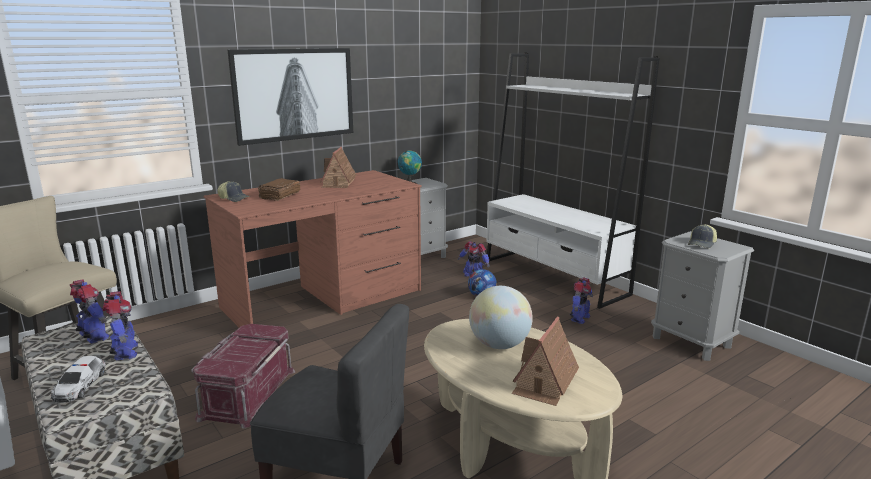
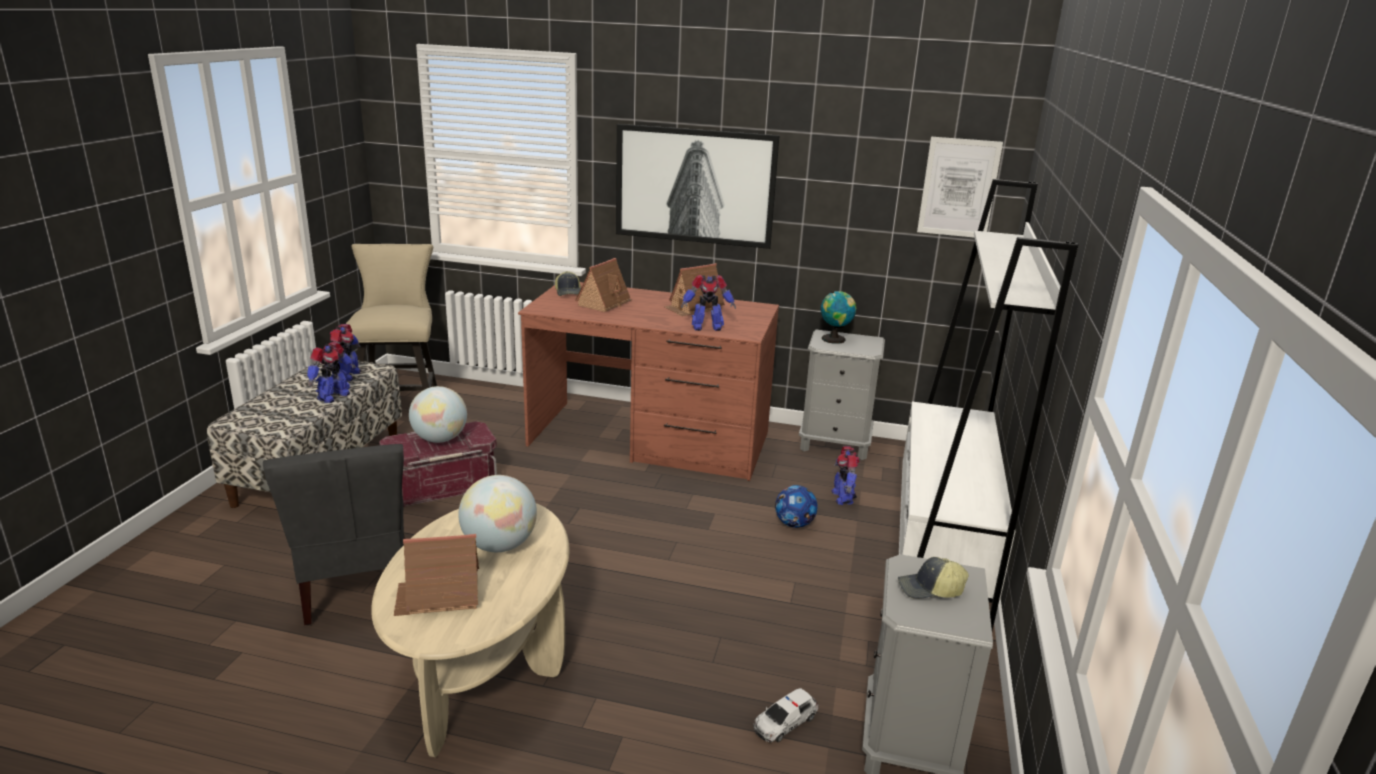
camera: 50 degrees right, 5 degrees up
toy car [51,356,106,402] -> toy car moved to [753,688,819,742]
brown book [258,178,300,201] -> toy house [575,258,633,312]
toy robot [570,278,593,324] -> toy robot moved to [681,275,736,331]
none -> globe [409,386,467,443]
none -> picture [917,137,1003,237]

